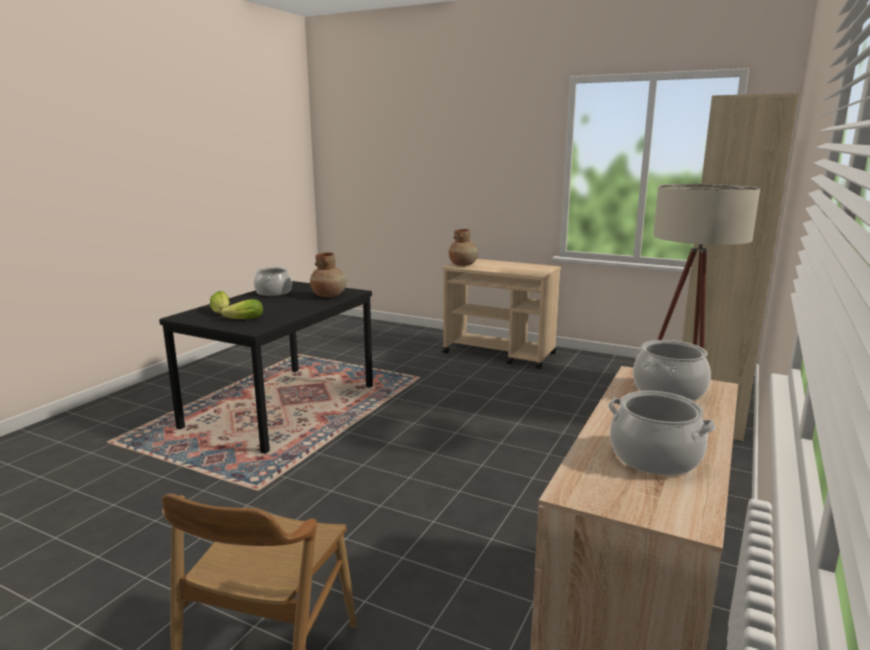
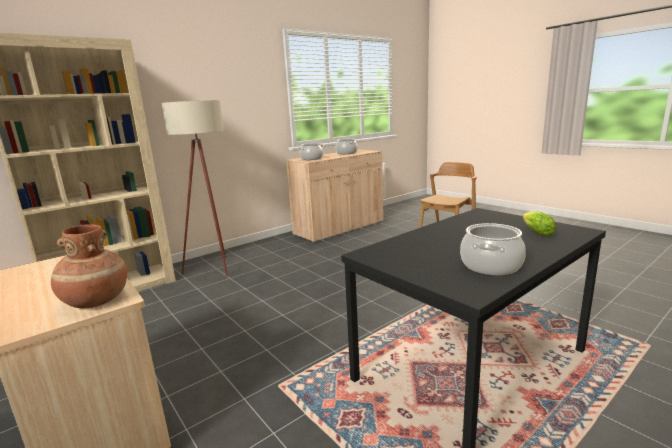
camera: 155 degrees left, 0 degrees up
lettuce [221,299,263,319] -> none
brown vase [310,252,346,297] -> none

